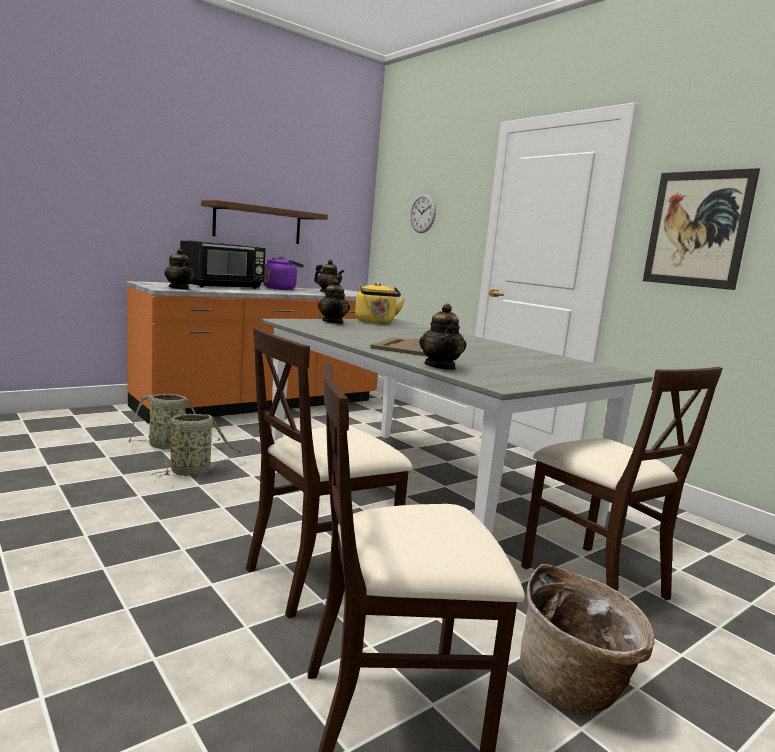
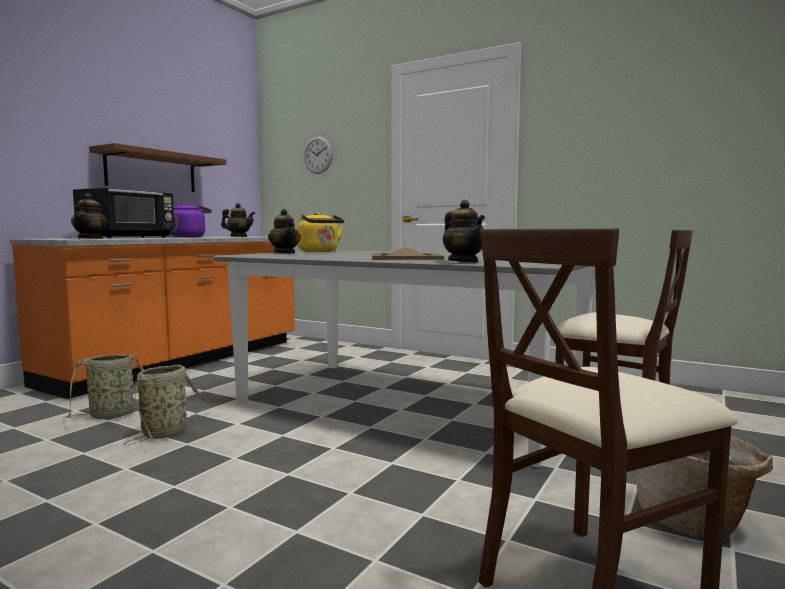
camera: 20 degrees left, 5 degrees down
teapot [164,248,194,290] -> teapot turned 60 degrees clockwise [71,193,108,239]
beige chair [246,327,413,618] -> none
picture [643,168,760,290] -> none

